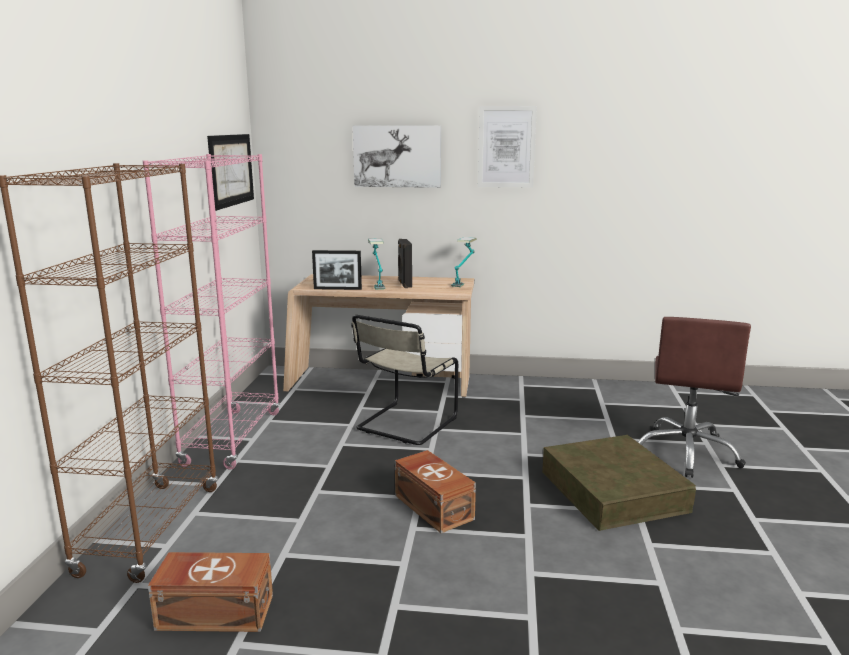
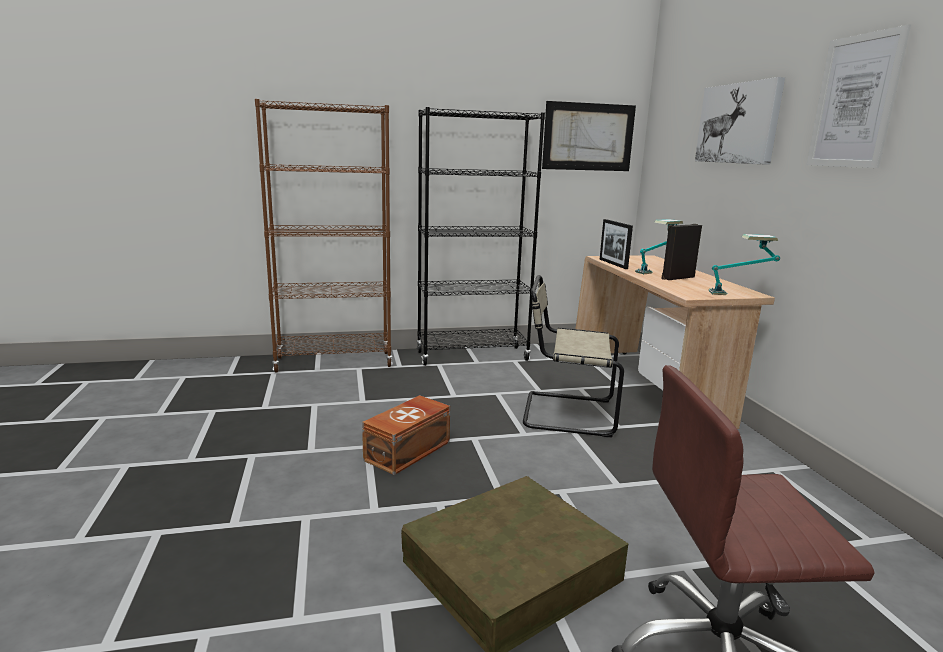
camera: 70 degrees right, 0 degrees up
pink bookcase [143,154,280,470] -> black bookcase [417,107,545,366]
brown storage box [148,552,273,632] -> none

